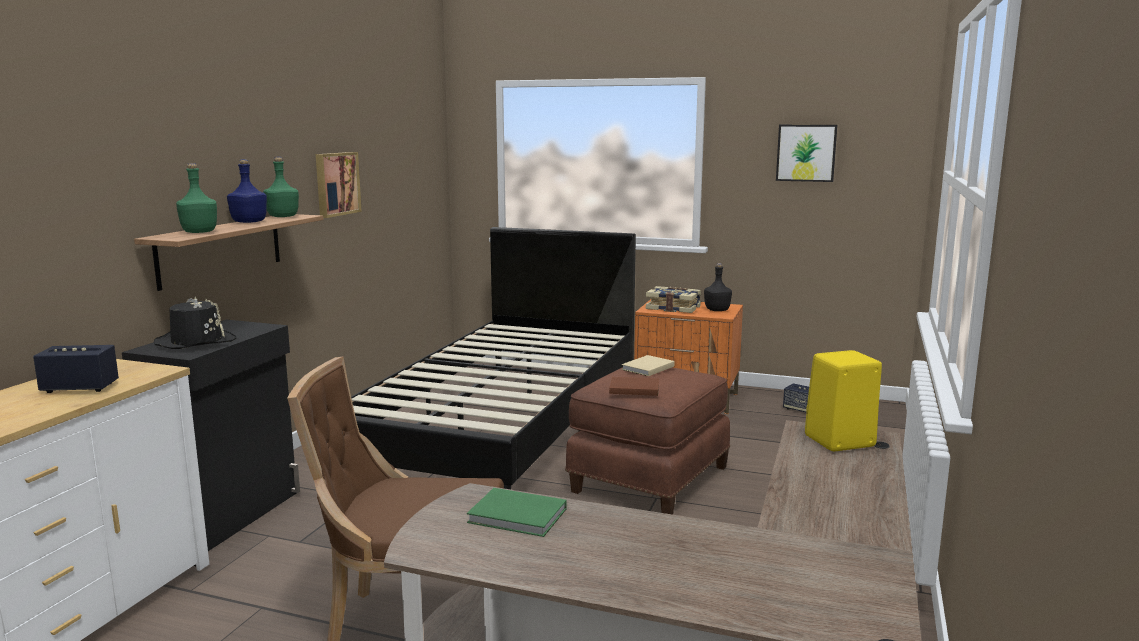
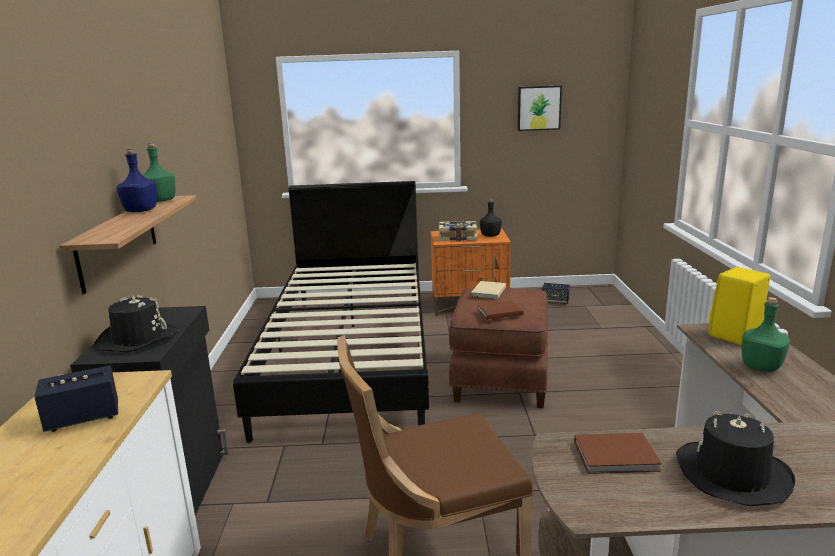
camera: 20 degrees left, 5 degrees up
green bottle [176,163,217,233] -> green bottle moved to [742,297,790,372]
picture [316,152,362,218] -> none
green book [467,488,567,537] -> brown book [574,433,662,474]
none -> black hat [676,412,795,506]

